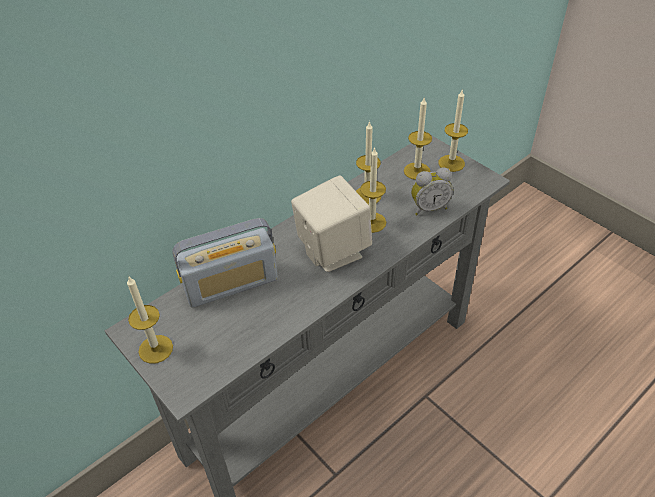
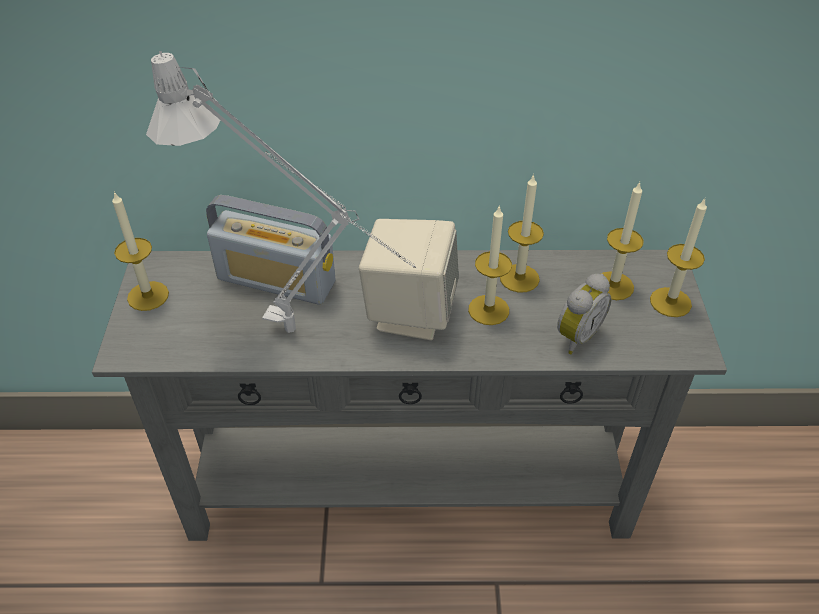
camera: 40 degrees right, 0 degrees up
alarm clock [411,167,453,215] -> alarm clock turned 75 degrees counterclockwise [557,274,611,354]
none -> grey table lamp [146,51,416,333]

